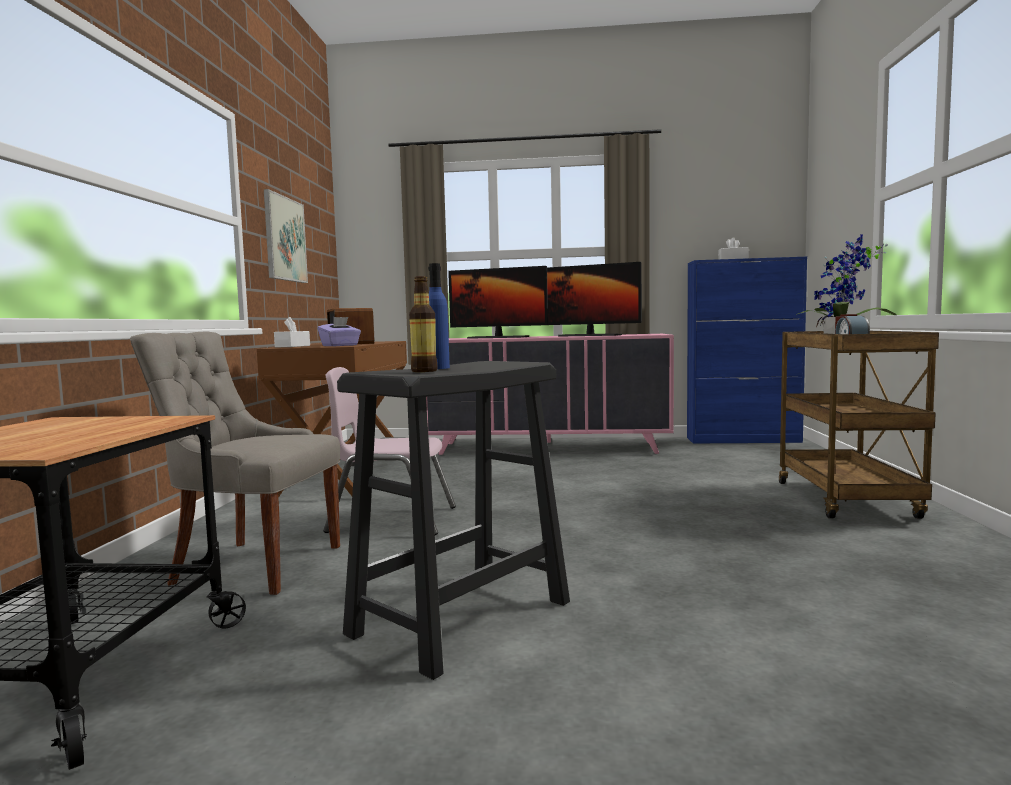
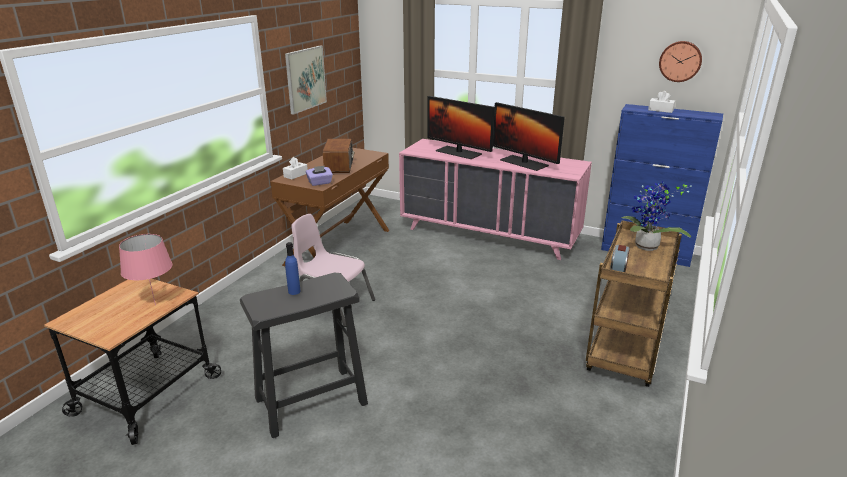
camera: 20 degrees right, 20 degrees up
grey chair [130,332,340,595] -> none
bottle [409,276,438,372] -> none
none -> pink table lamp [119,234,172,306]
none -> wall clock [659,41,702,82]

